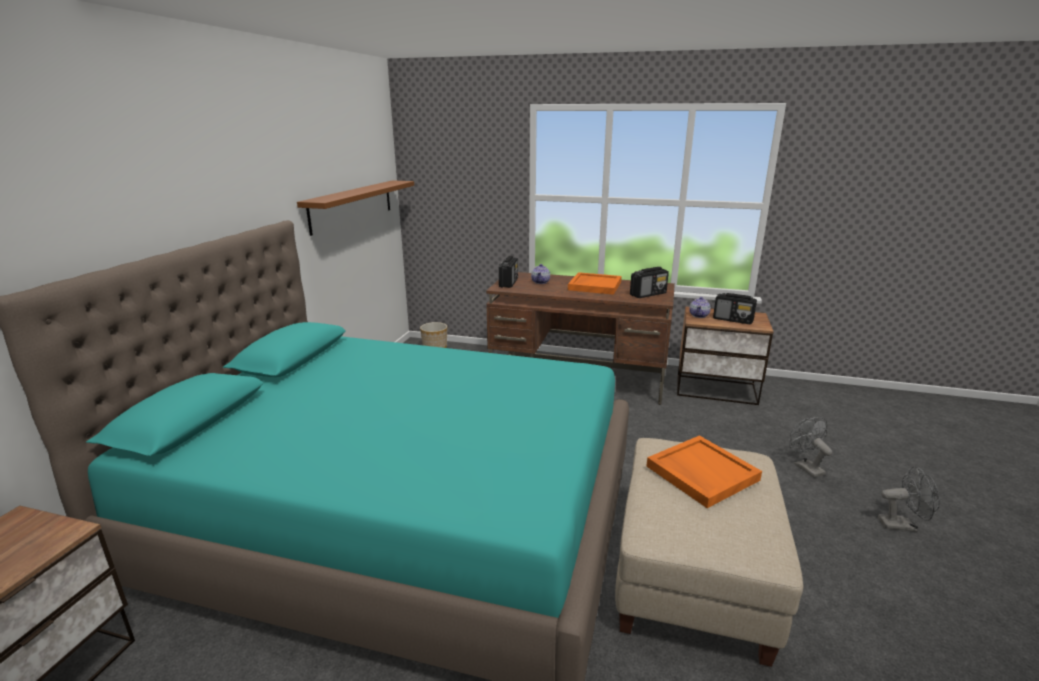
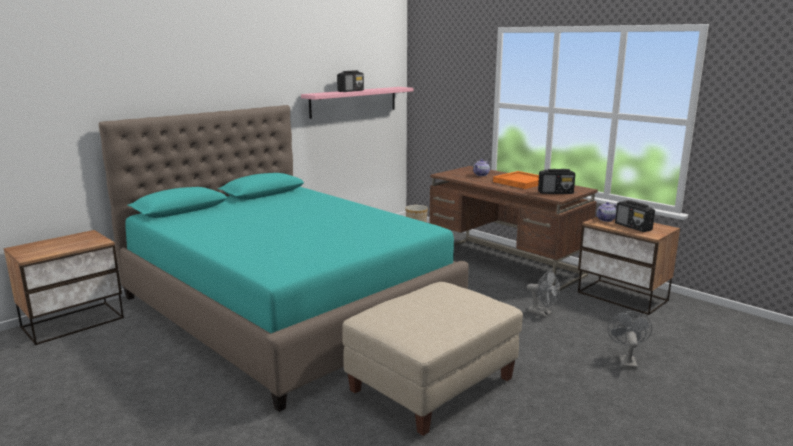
camera: 30 degrees right, 5 degrees down
brown shelf [297,180,414,236] -> pink shelf [301,87,414,119]
radio [499,256,518,288] -> radio moved to [337,70,364,92]
orange tray [646,435,762,508] -> none
grey fan [878,466,940,532] -> grey fan moved to [527,271,560,317]

